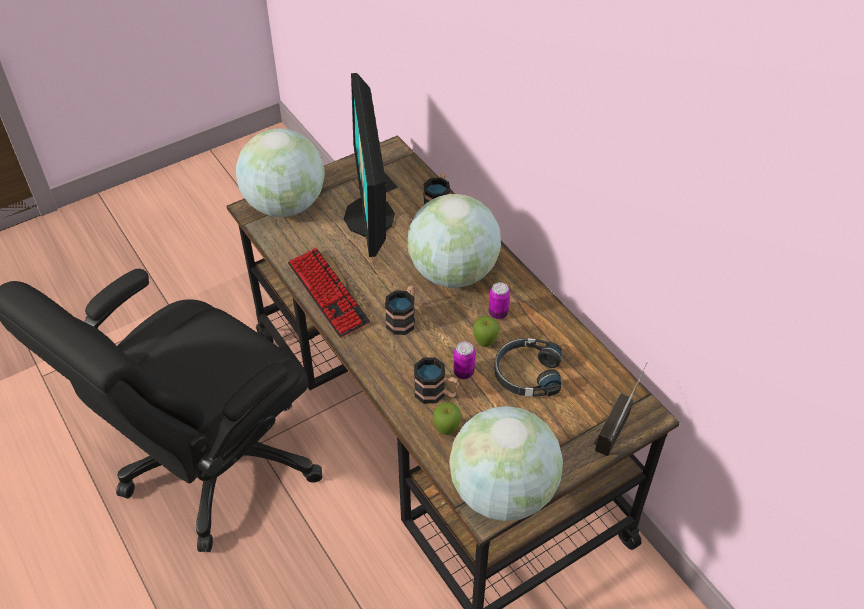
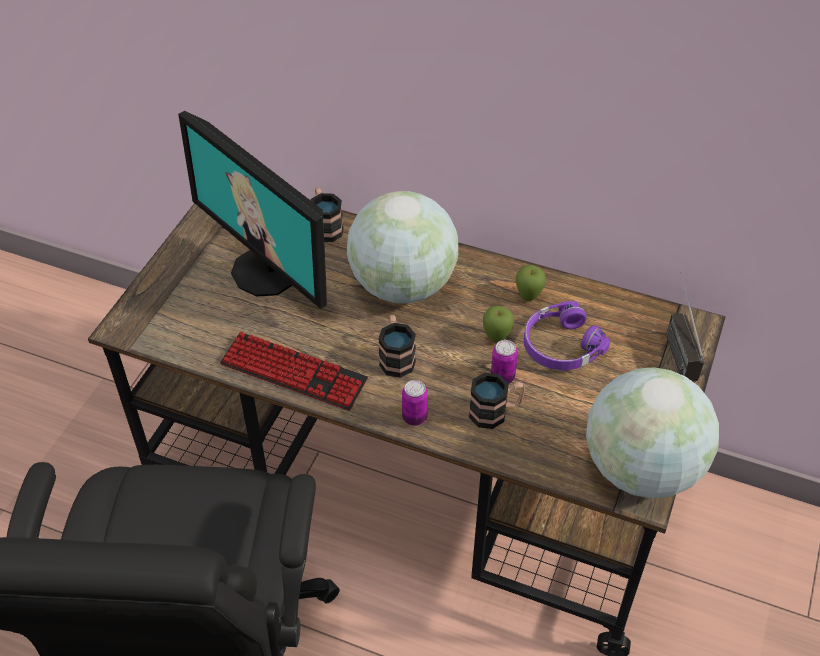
camera: 35 degrees left, 0 degrees up
globe [236,128,325,217] -> none
apple [433,402,461,435] -> apple moved to [516,265,546,301]
can [489,282,510,319] -> can moved to [402,380,428,426]
black headphones [494,338,562,397] -> purple headphones [524,301,610,370]

